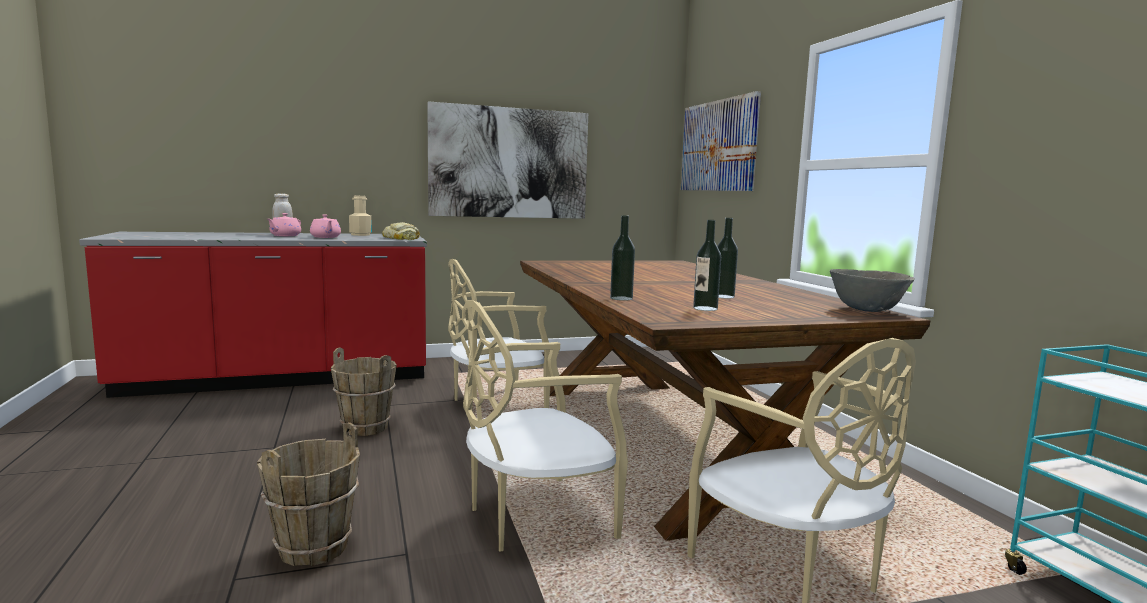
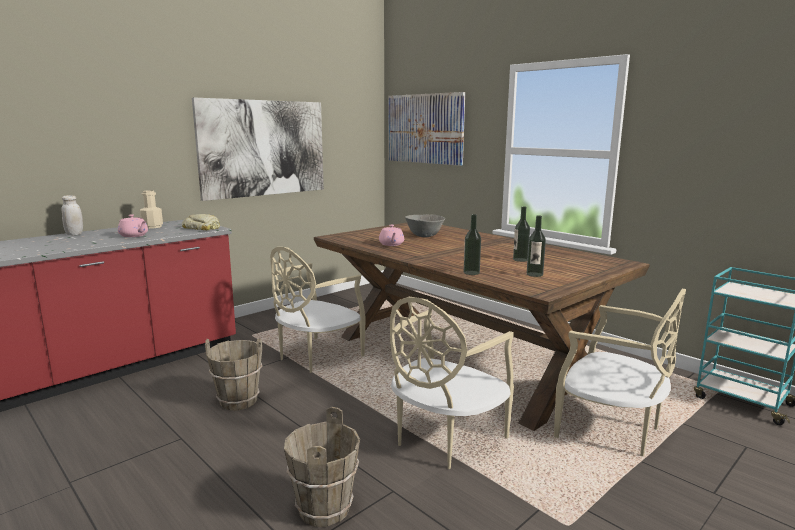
camera: 25 degrees left, 5 degrees up
pink teapot [267,213,301,236] -> pink teapot moved to [379,225,404,246]
grey bowl [830,269,915,312] -> grey bowl moved to [405,214,445,237]

